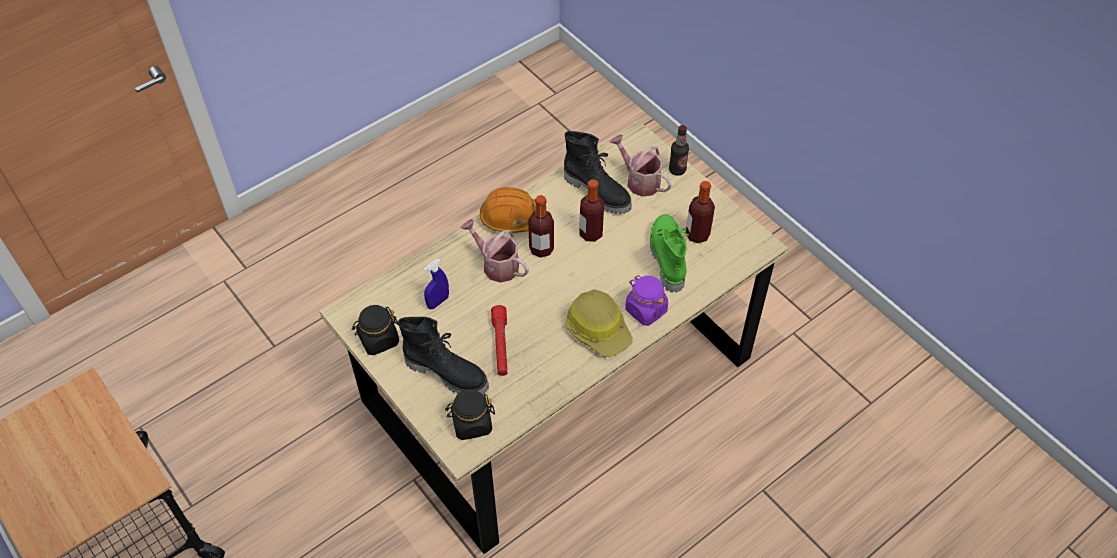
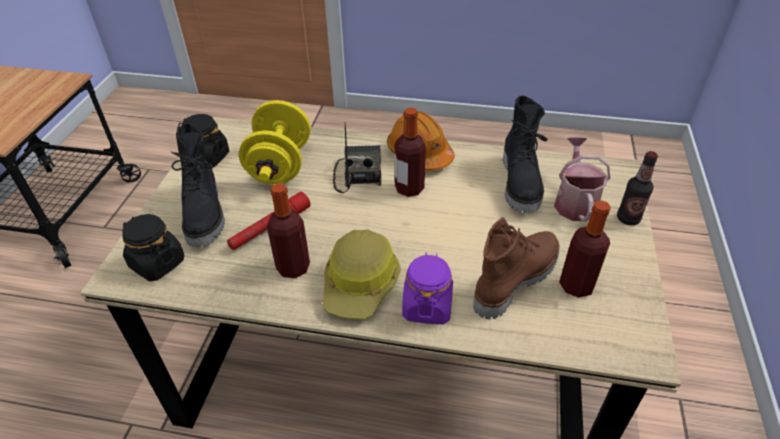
camera: 50 degrees right, 10 degrees down
blue spray bottle [423,259,449,309] -> yellow dumbbell [239,100,311,184]
watering can [460,219,529,283] -> radio [333,123,381,193]
bottle [579,179,604,242] -> bottle moved to [267,183,310,278]
green boot [650,214,689,293] -> brown boot [473,217,560,319]

